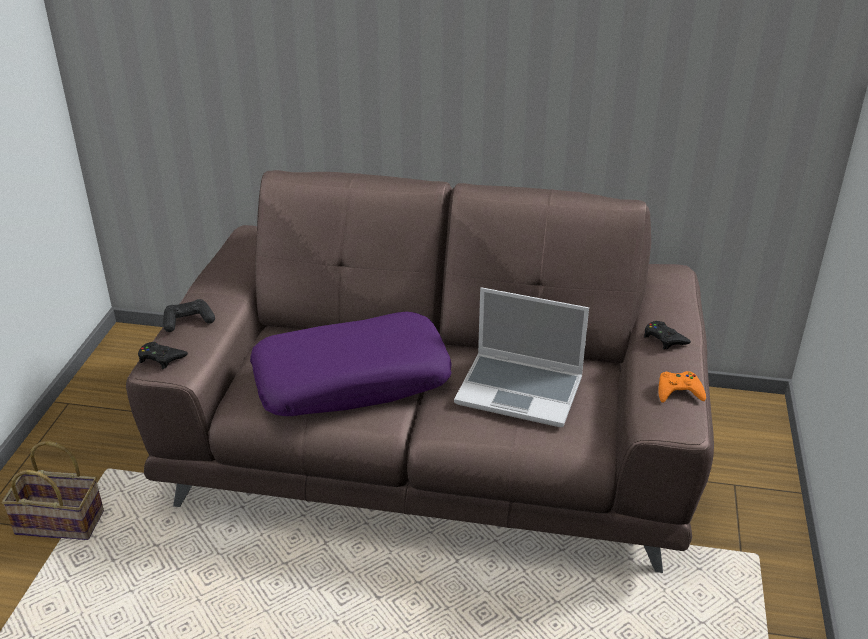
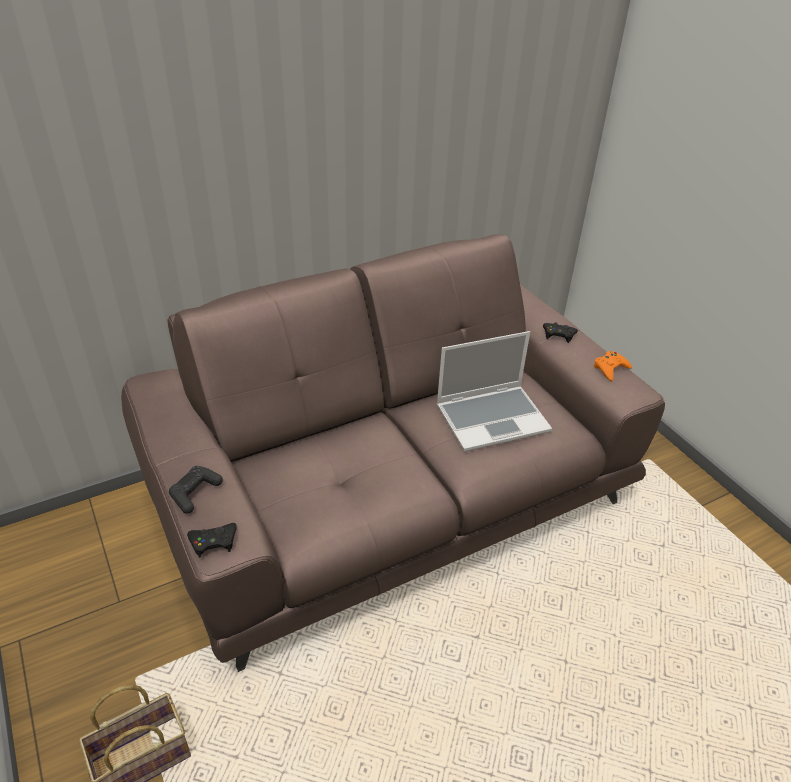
camera: 40 degrees left, 5 degrees up
purple pillow [250,312,452,416] -> none

